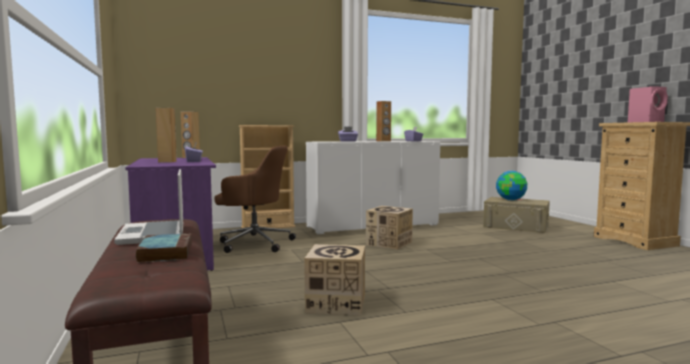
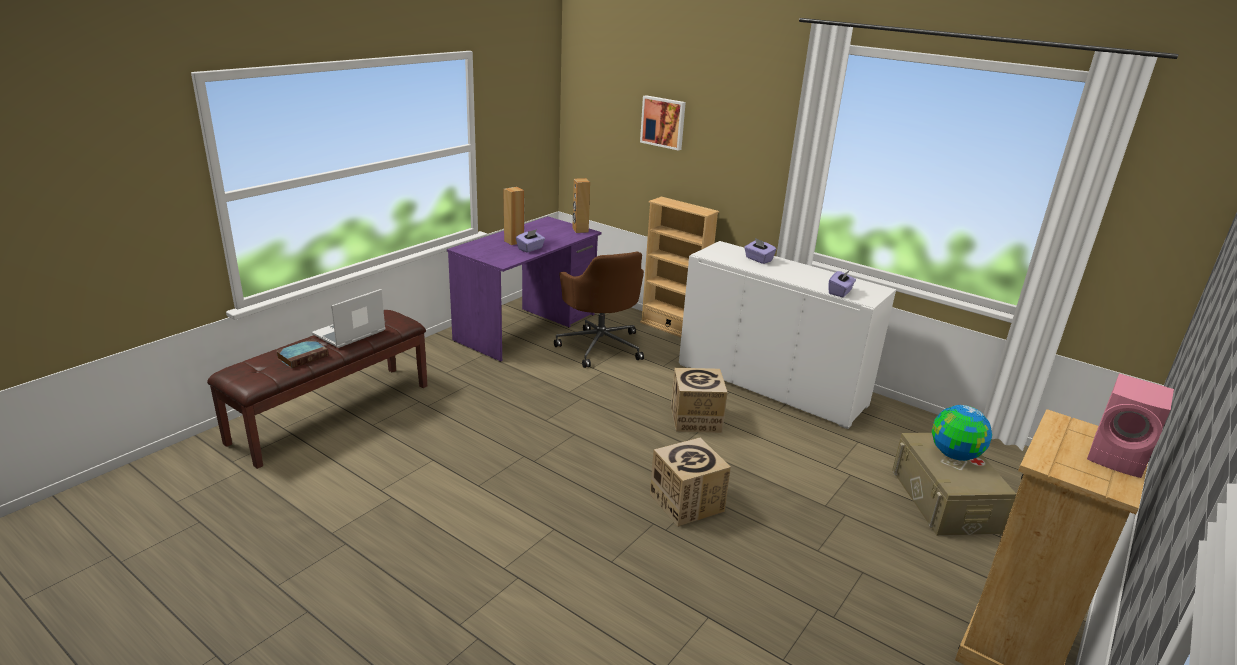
camera: 55 degrees right, 20 degrees up
cardboard box [304,244,365,316] -> cardboard box moved to [650,438,731,527]
brown speaker [376,101,391,142] -> none
none -> picture [640,95,686,150]

